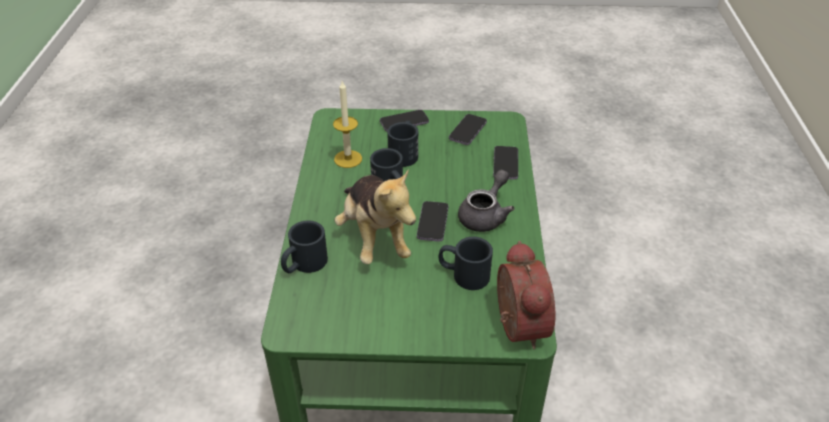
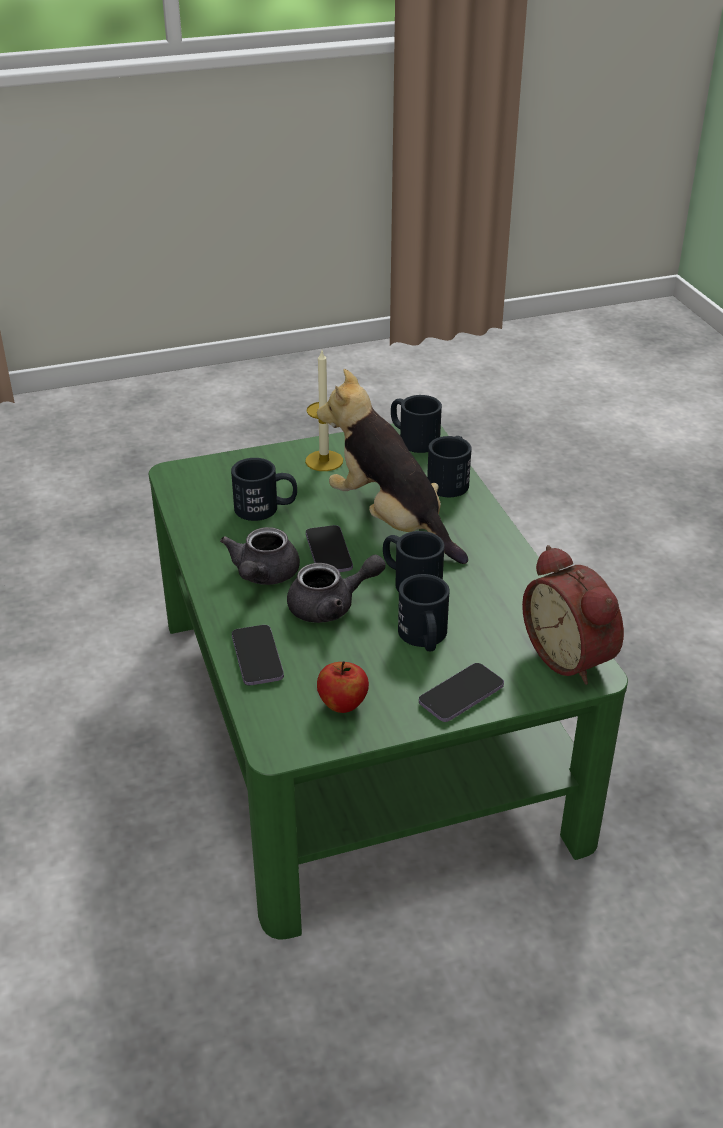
camera: 160 degrees right, 5 degrees down
candle [333,81,362,168] -> candle moved to [305,351,343,471]
phone [449,114,487,145] -> apple [317,661,369,713]
alarm clock [497,241,555,349] -> alarm clock moved to [522,545,624,685]
none -> grey teapot [287,555,386,623]
none -> black mug [391,395,442,453]

